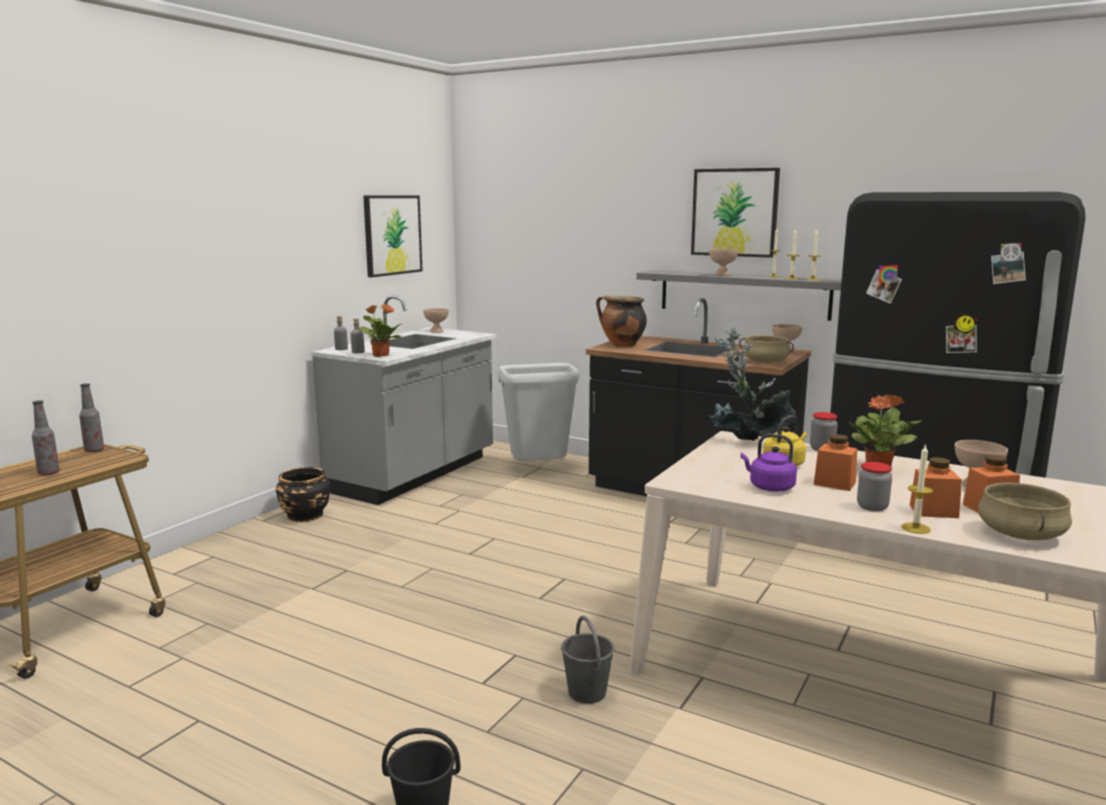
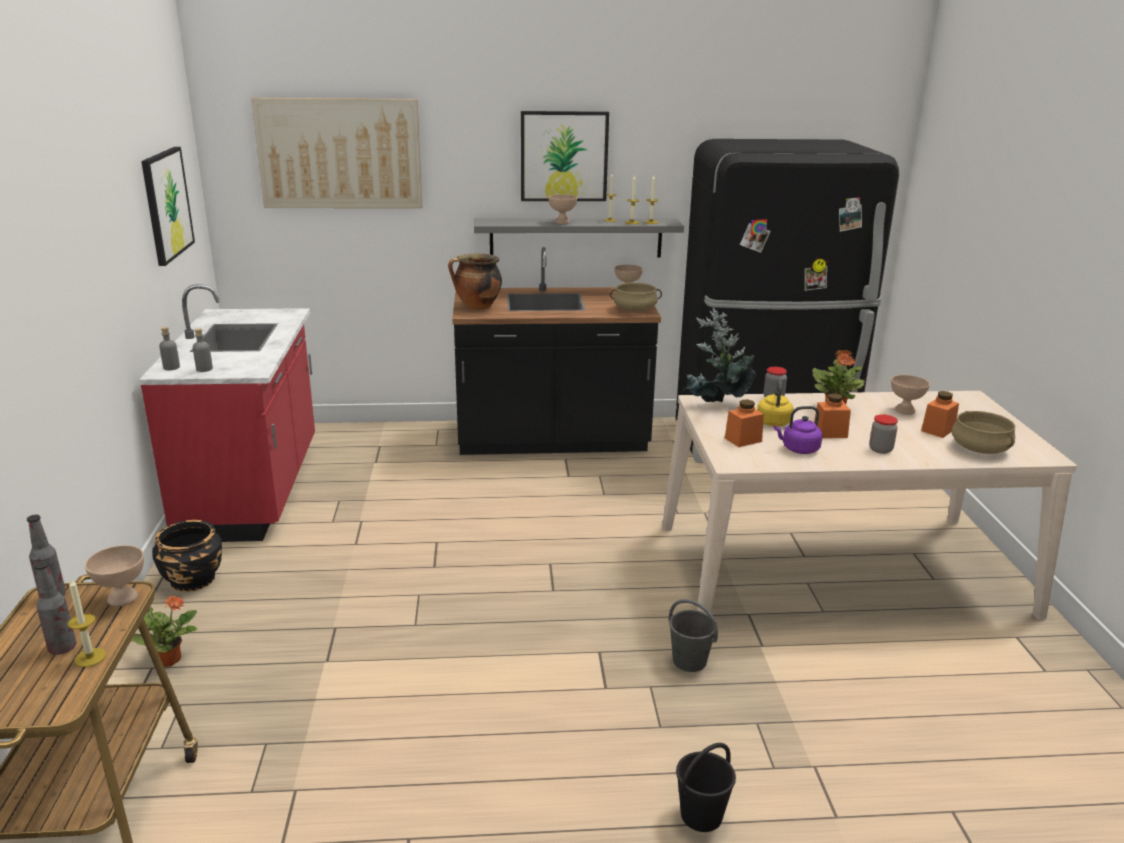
camera: 35 degrees left, 10 degrees up
grey counter [311,295,497,505] -> red counter [139,284,315,542]
potted plant [356,304,401,357] -> potted plant moved to [131,595,197,667]
beige bowl [423,308,449,333] -> beige bowl moved to [85,545,144,607]
grey trash can [498,363,580,461] -> none
candle [901,444,933,534] -> candle moved to [68,579,106,667]
orange jar [910,457,962,518] -> orange jar moved to [725,400,764,447]
none -> picture [251,98,422,208]

